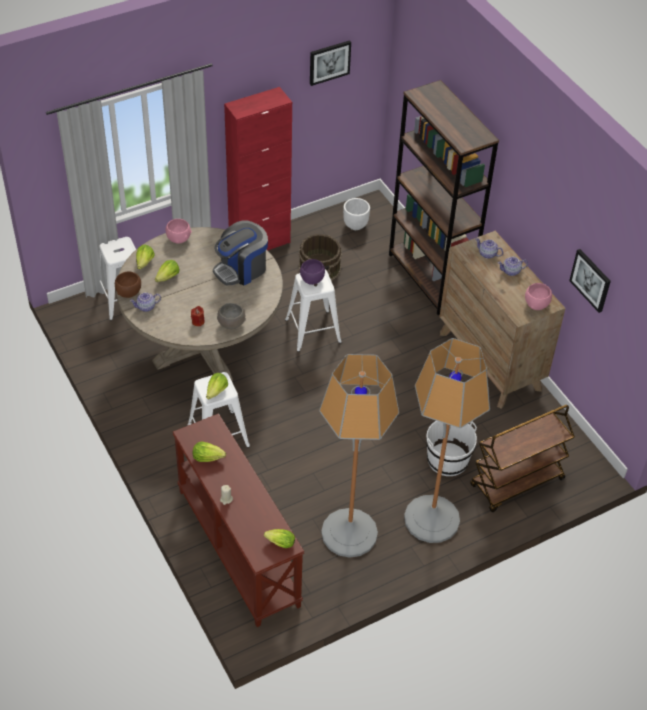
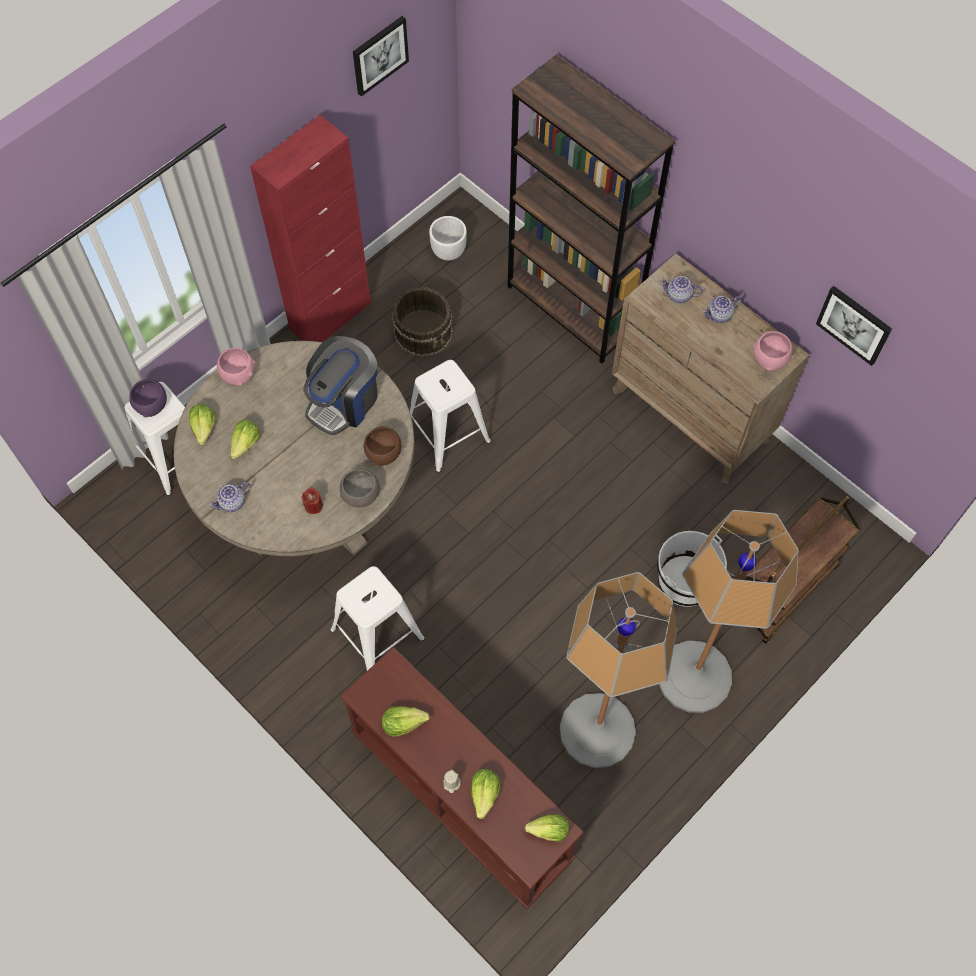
camera: 15 degrees left, 15 degrees up
brown bowl [115,271,141,298] -> brown bowl moved to [363,426,401,466]
lettuce [206,373,228,399] -> lettuce moved to [471,769,501,819]
purple bowl [300,259,325,285] -> purple bowl moved to [129,379,167,417]

